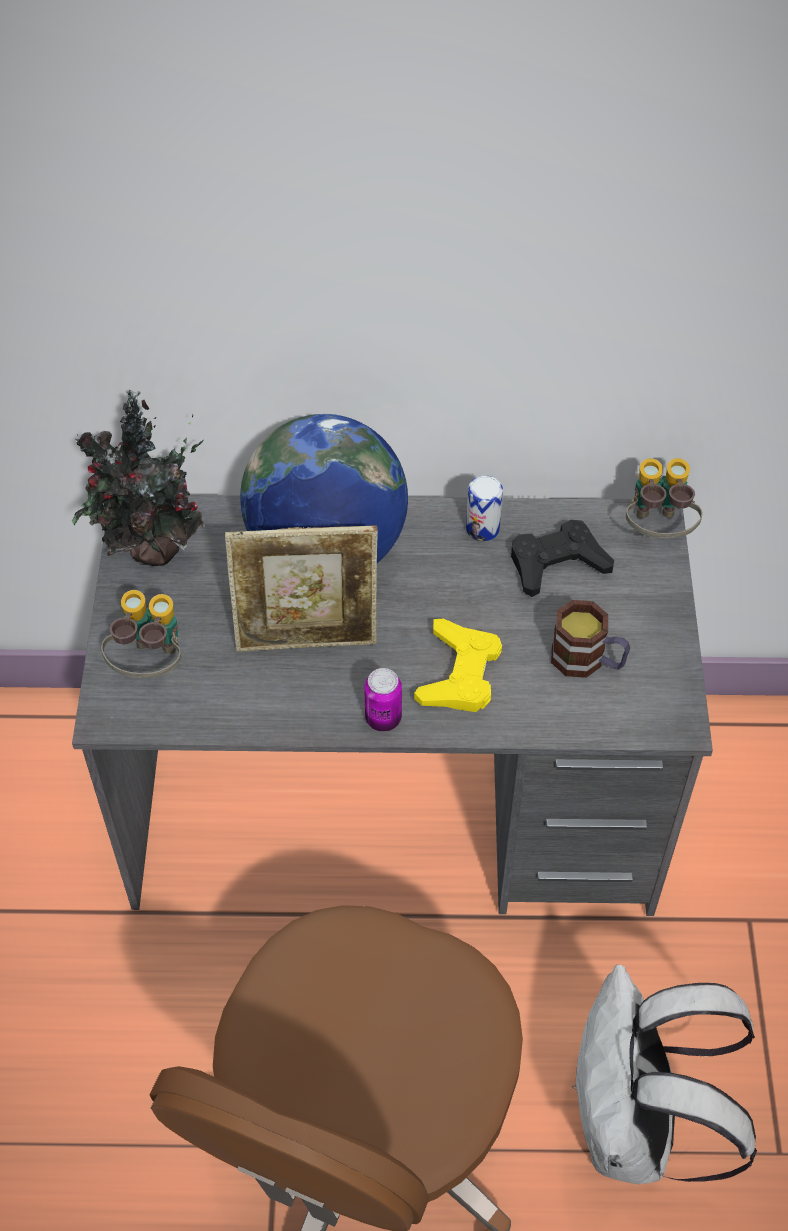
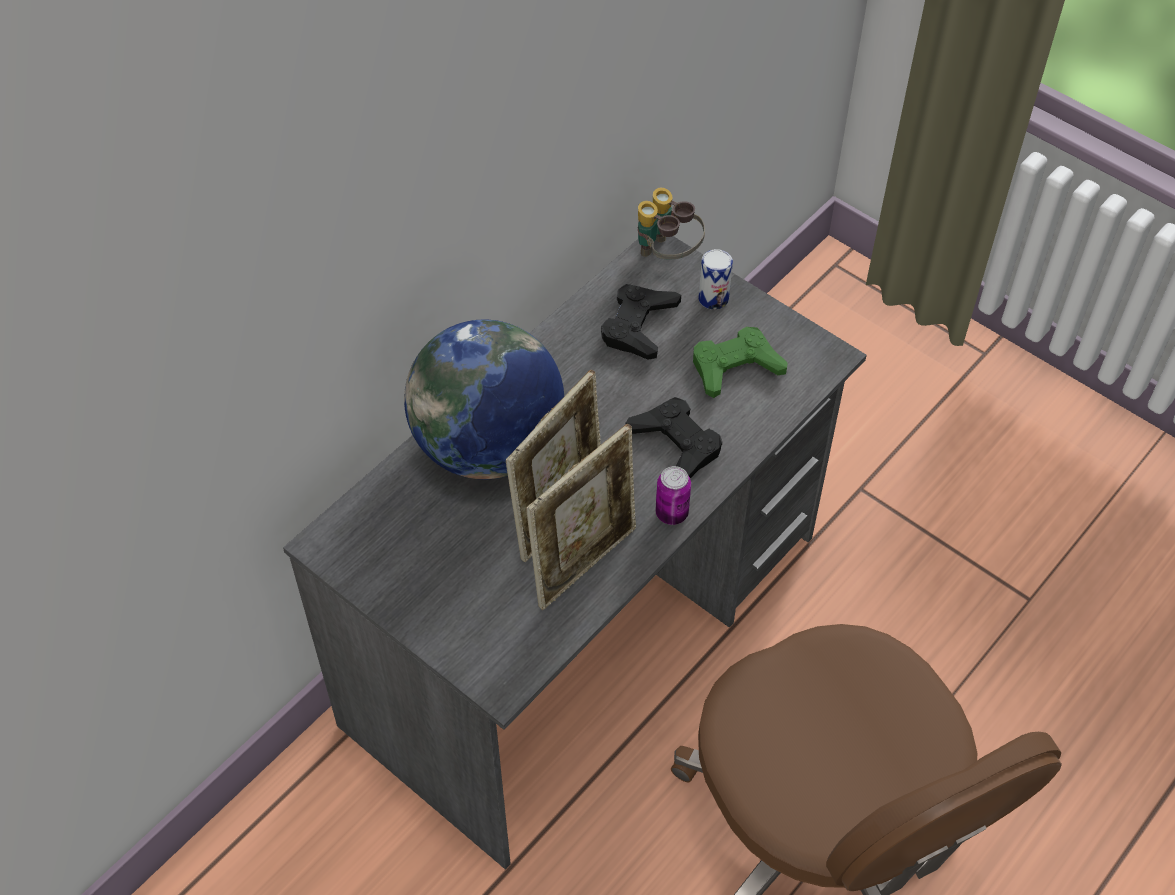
camera: 50 degrees left, 0 degrees up
potted plant [72,390,205,566] -> none
binoculars [101,590,181,679] -> none
yellow game controller [414,619,502,712] -> black game controller [625,397,722,478]
can [466,476,503,542] -> can moved to [699,249,733,310]
mug [551,600,630,678] -> green game controller [693,327,788,398]
white backpack [572,965,757,1184] -> none
none -> picture frame [526,424,636,610]

